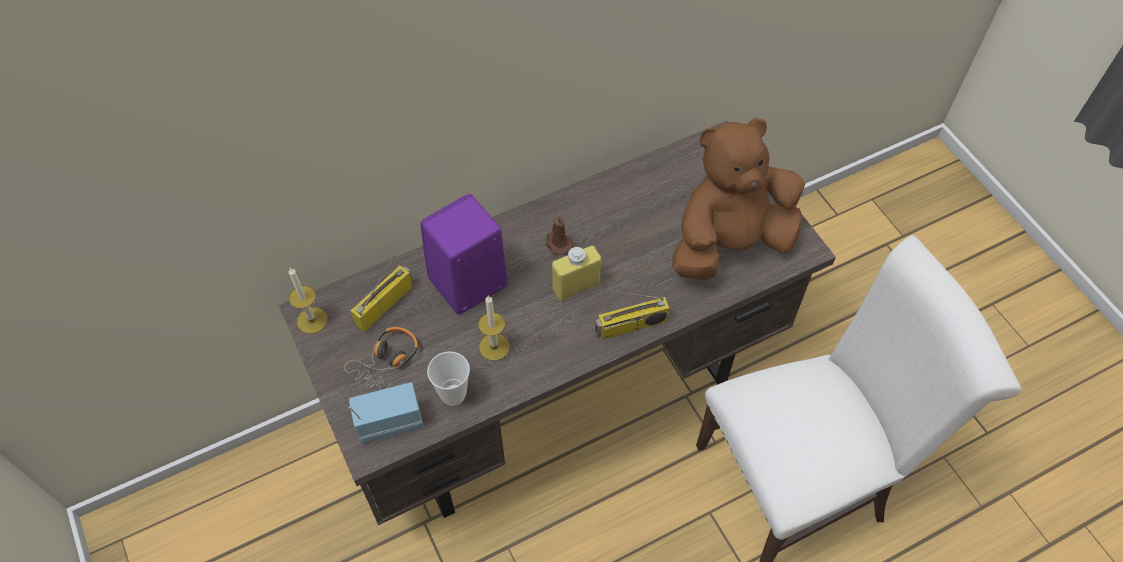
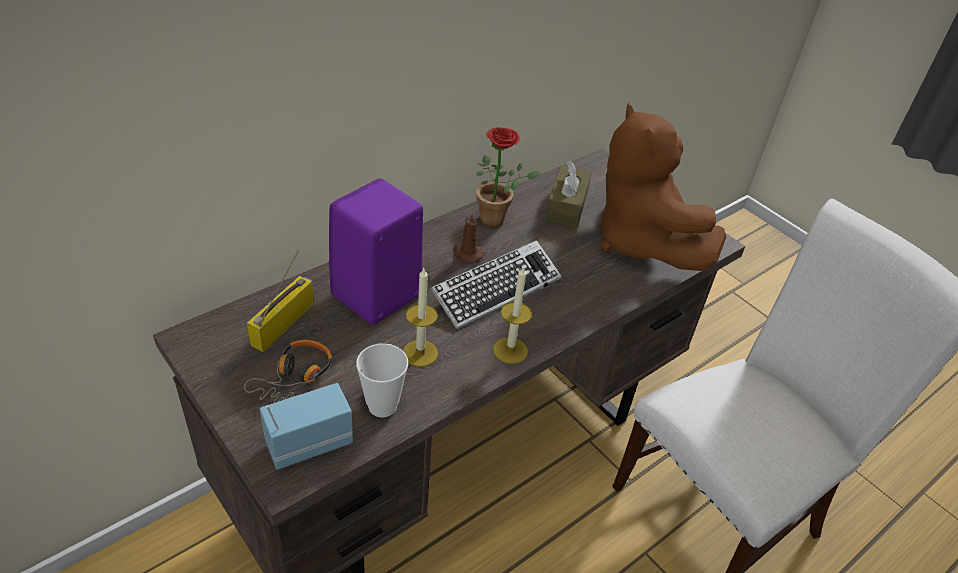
camera: 15 degrees left, 15 degrees down
candle [288,268,327,334] -> candle moved to [493,265,532,364]
yellow bottle [552,245,601,301] -> keyboard [431,240,562,330]
radio [595,291,670,340] -> none
brown plush toy [672,118,805,280] -> brown plush toy turned 75 degrees counterclockwise [599,102,726,271]
none -> potted plant [476,127,541,227]
none -> brown tissue box [545,161,591,228]

